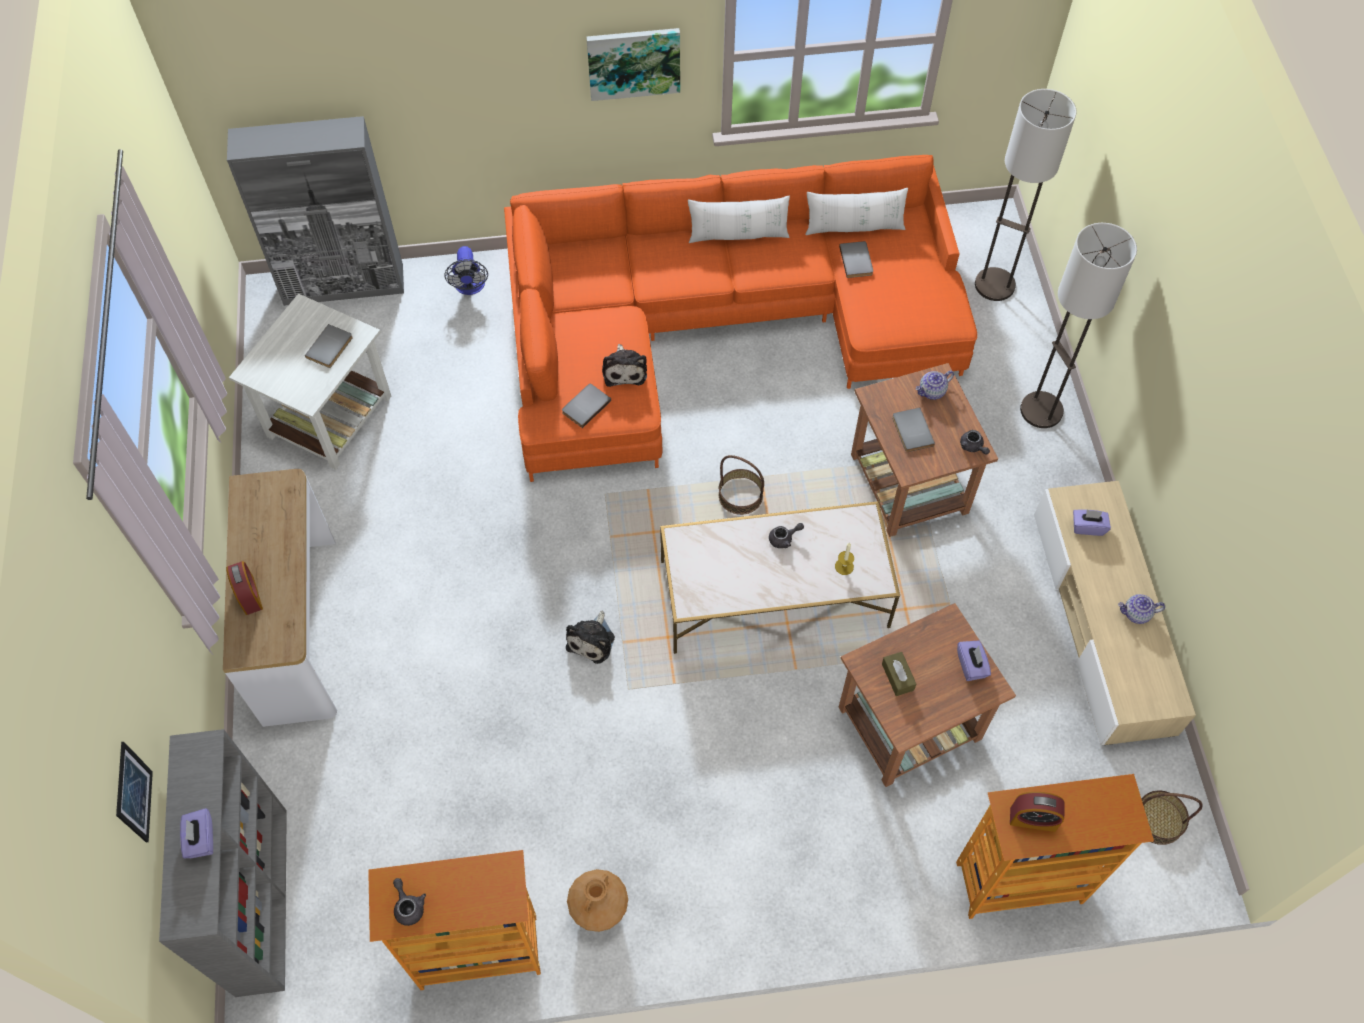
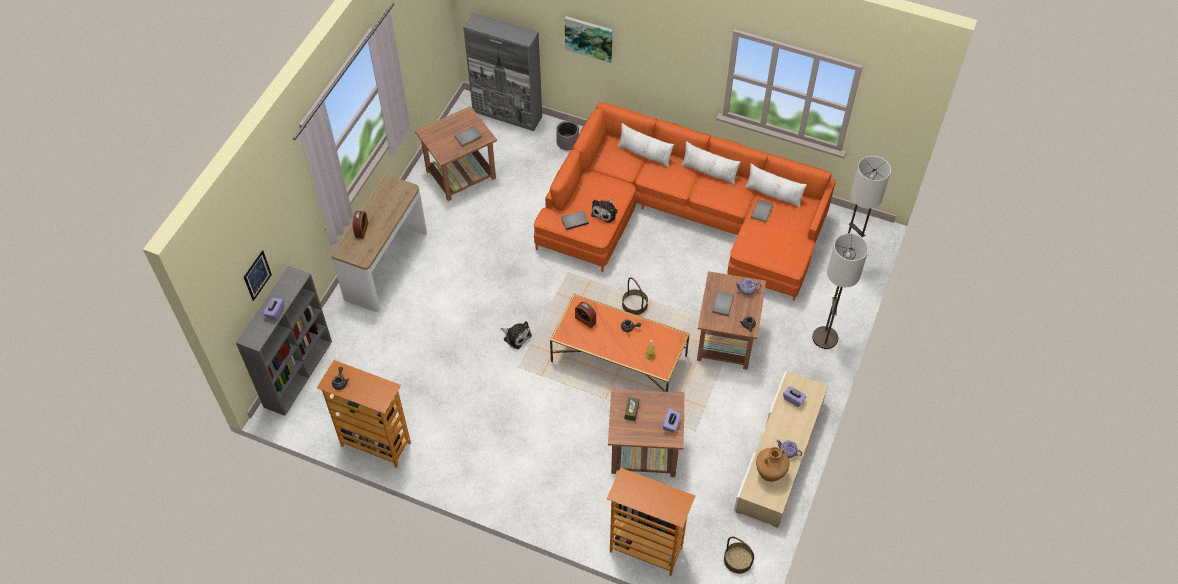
camera: 30 degrees right, 5 degrees down
white side table [229,293,391,470] -> brown side table [415,106,497,201]
fan [444,246,488,295] -> grey planter [556,121,579,150]
plush toy [566,611,615,664] -> plush toy turned 105 degrees counterclockwise [501,321,532,349]
brown vase [567,869,628,932] -> brown vase moved to [756,447,790,482]
picture [586,28,680,101] -> picture moved to [565,16,612,63]
white coffee table [660,501,900,654] -> orange coffee table [550,294,690,392]
alarm clock [1010,792,1065,832] -> alarm clock moved to [575,302,596,328]
none -> white pillow [617,123,674,167]

